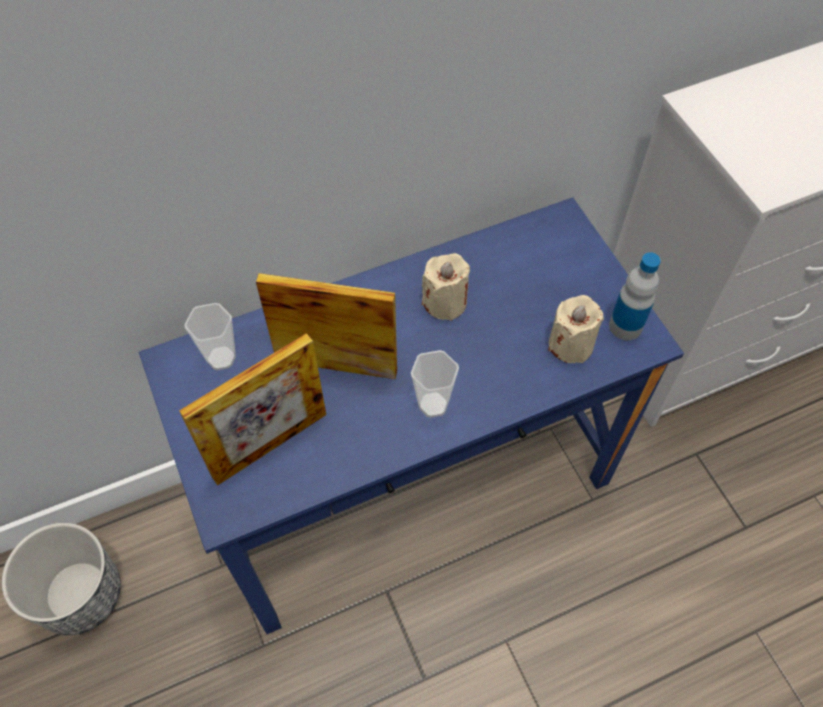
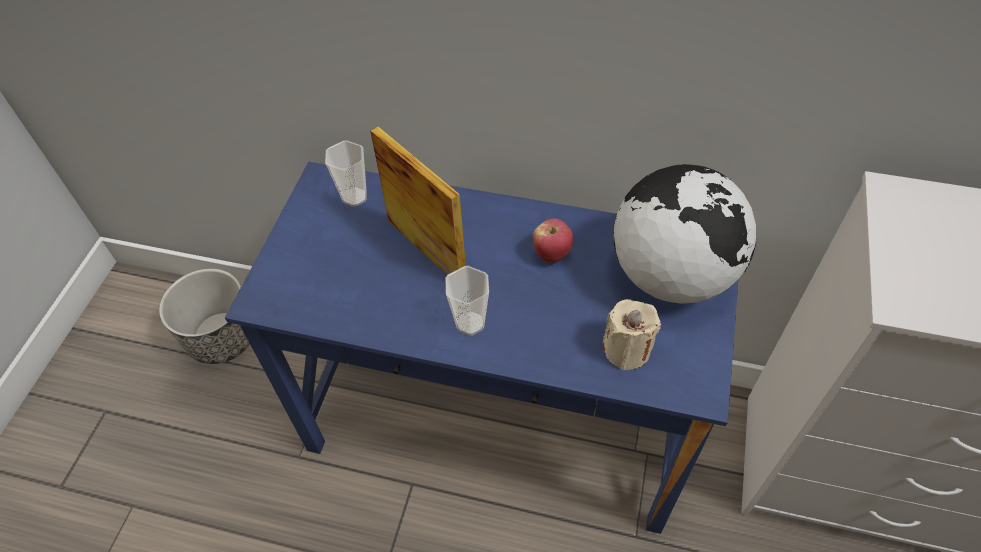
camera: 40 degrees right, 5 degrees down
picture frame [179,333,326,486] -> none
beige candle [422,253,470,321] -> apple [533,218,573,263]
bottle [609,252,661,340] -> none
none -> globe [613,164,756,304]

